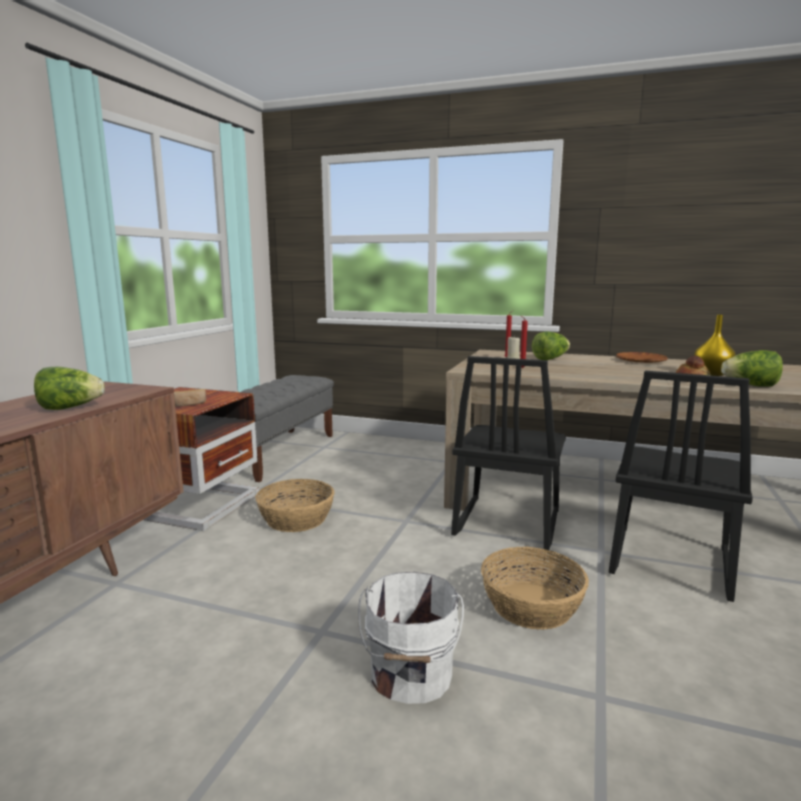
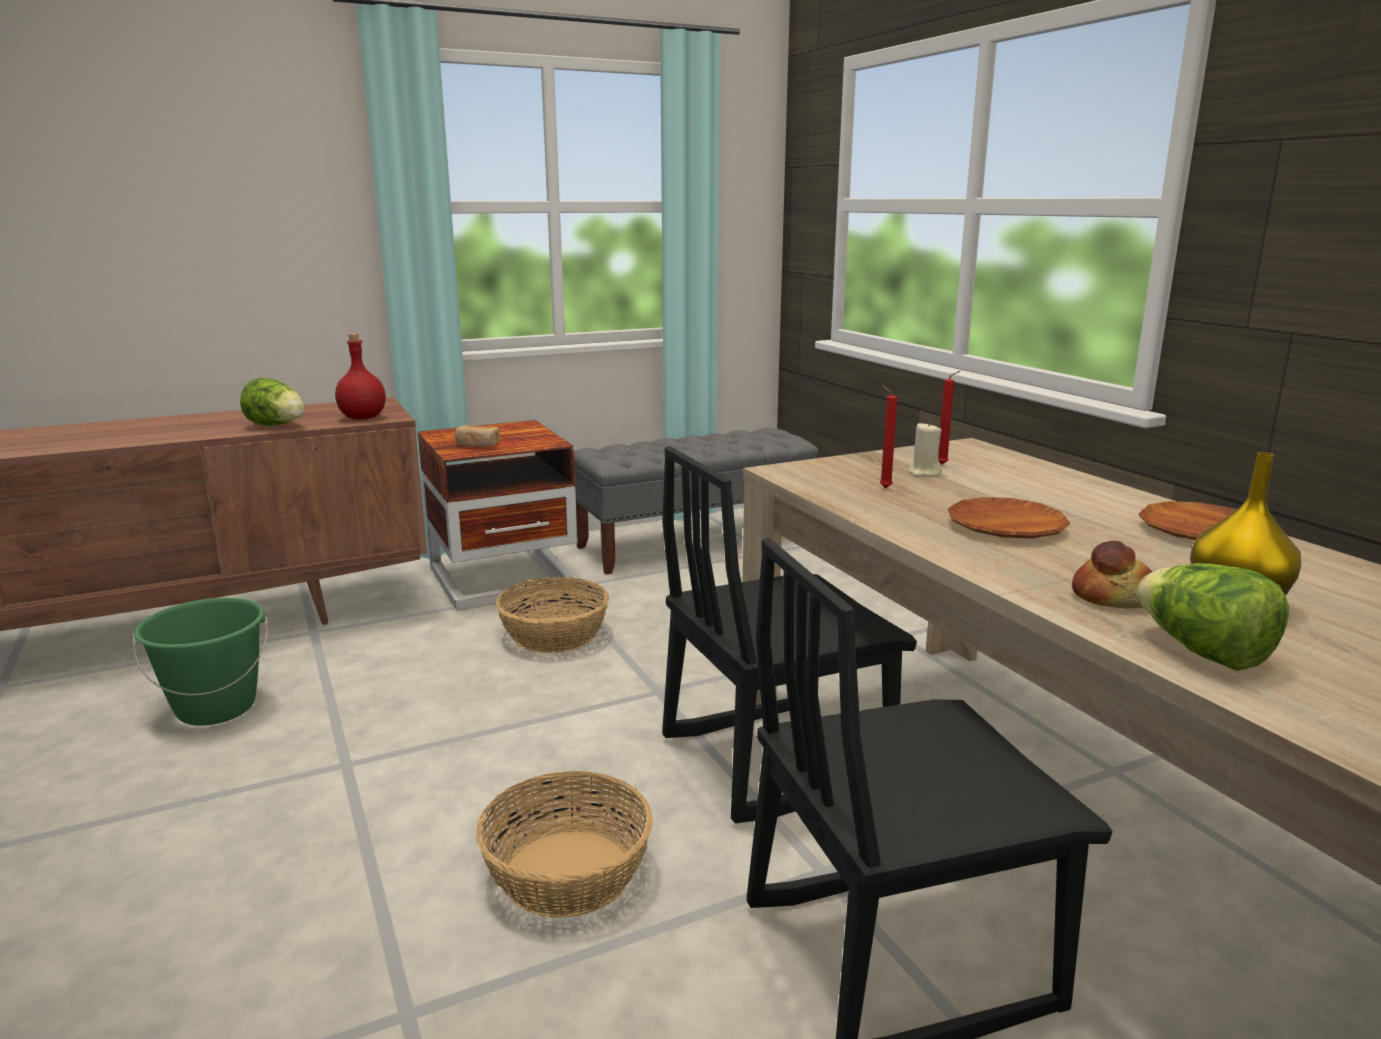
camera: 45 degrees right, 5 degrees up
white bucket [358,572,464,704] -> none
lettuce [532,331,570,360] -> none
none -> green bucket [133,598,268,726]
none -> red bottle [335,334,386,419]
none -> brown plate [948,497,1070,539]

